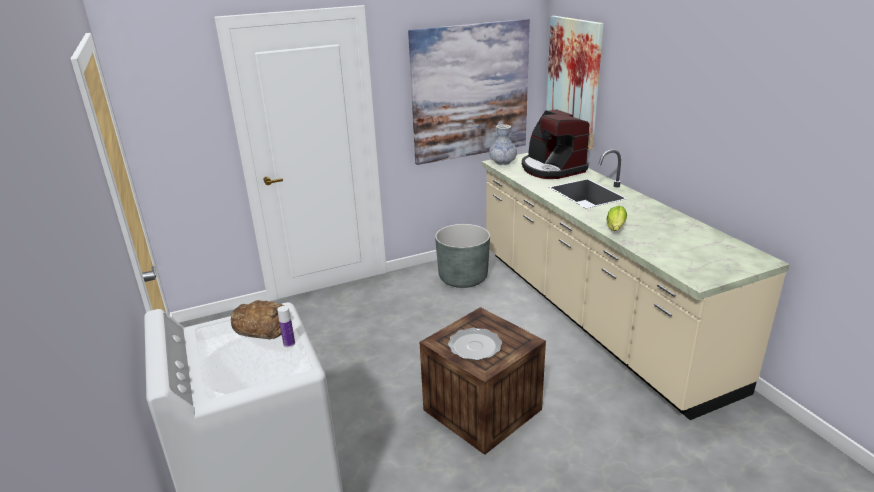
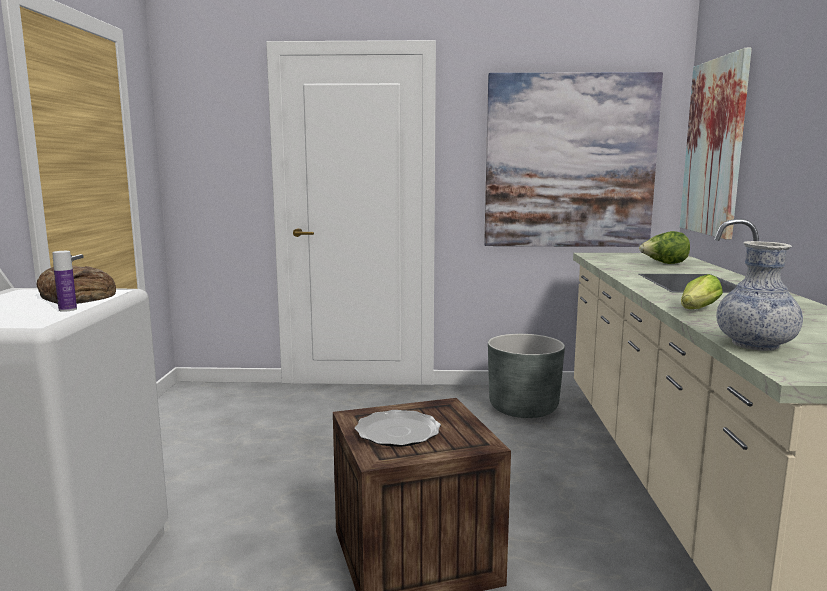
camera: 25 degrees right, 15 degrees down
vase [489,124,517,165] -> vase moved to [717,241,803,351]
coffee machine [522,109,590,179] -> lettuce [639,231,690,264]

